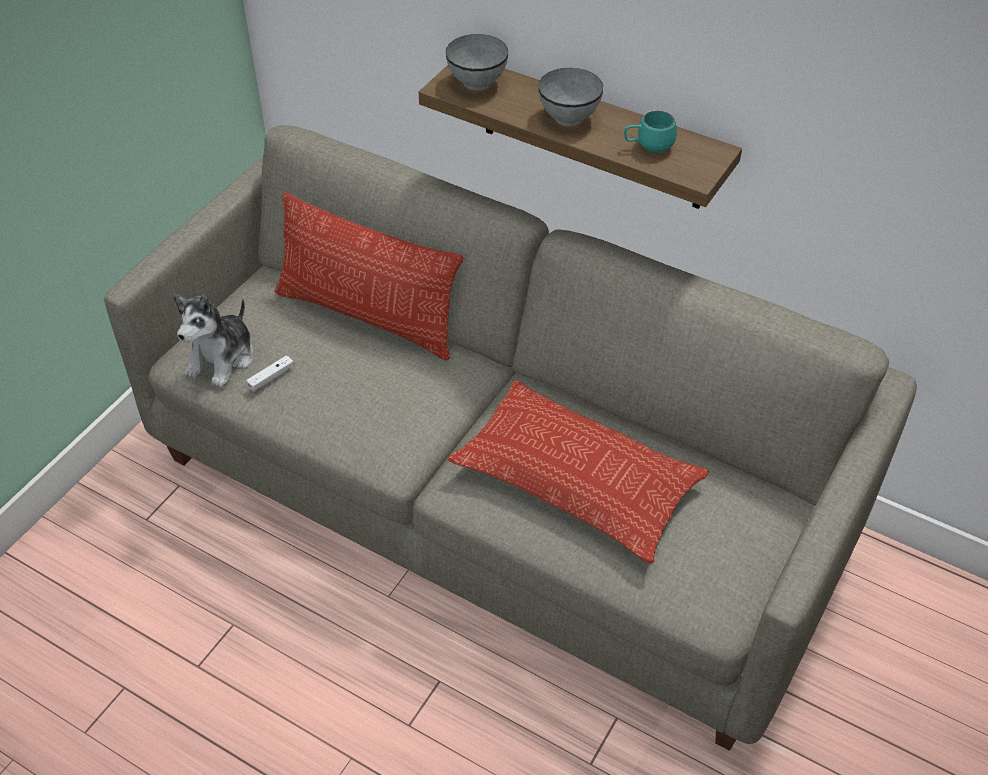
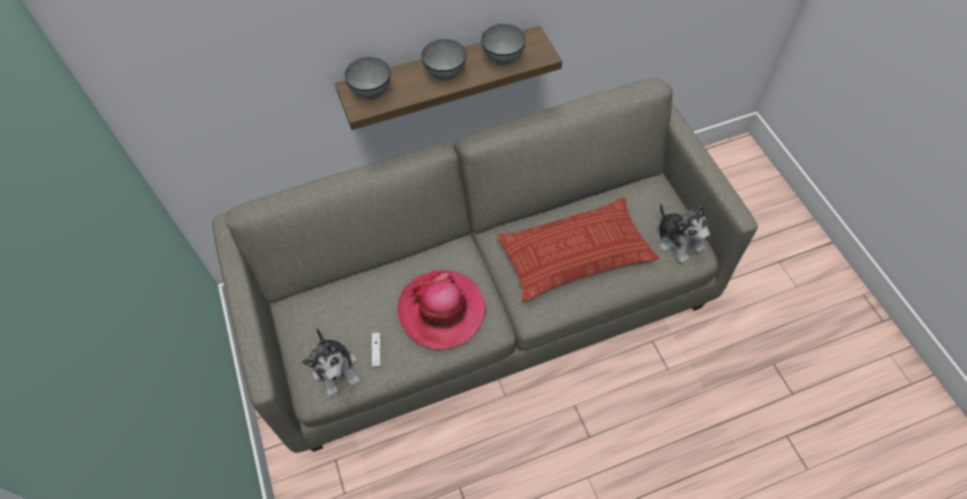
camera: 50 degrees left, 10 degrees up
pillow [275,192,463,360] -> none
turquoise mug [624,110,677,153] -> grey bowl [481,24,526,65]
none -> hat [398,270,486,350]
none -> plush toy [657,203,710,264]

